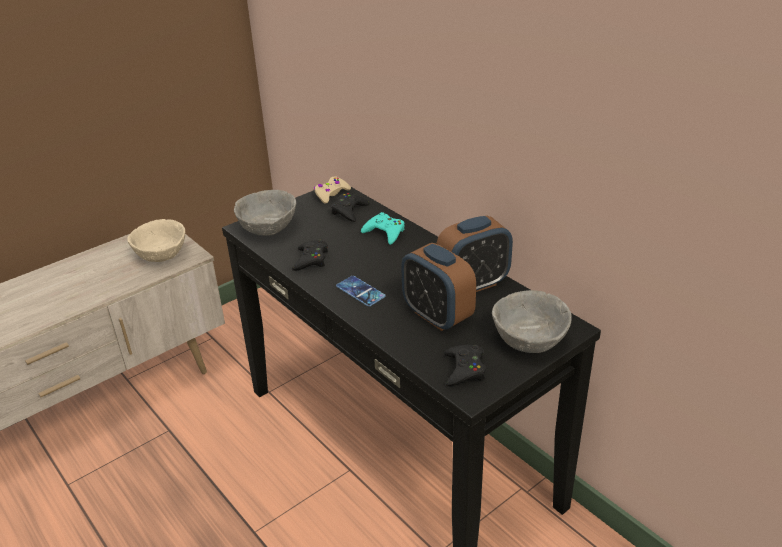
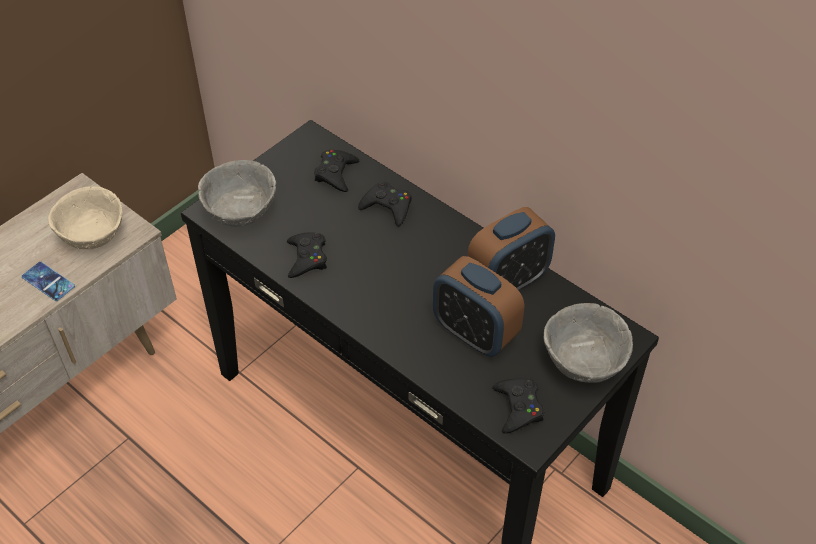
camera: 10 degrees left, 15 degrees up
beige game controller [314,176,351,204] -> none
phone [336,276,386,306] -> phone moved to [22,262,75,301]
turquoise game controller [361,212,404,245] -> black game controller [358,181,412,227]

